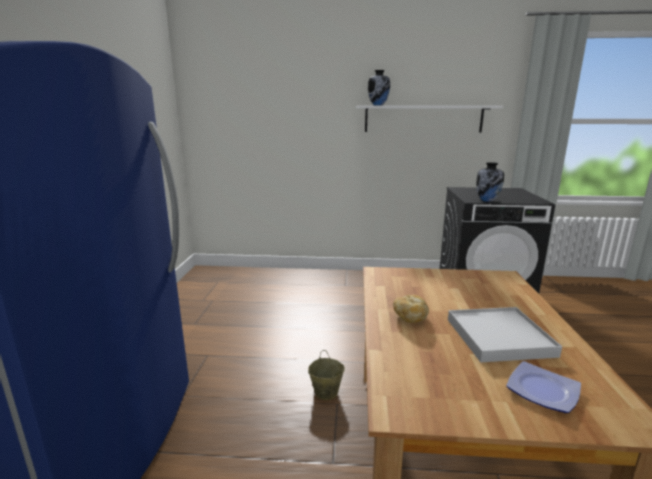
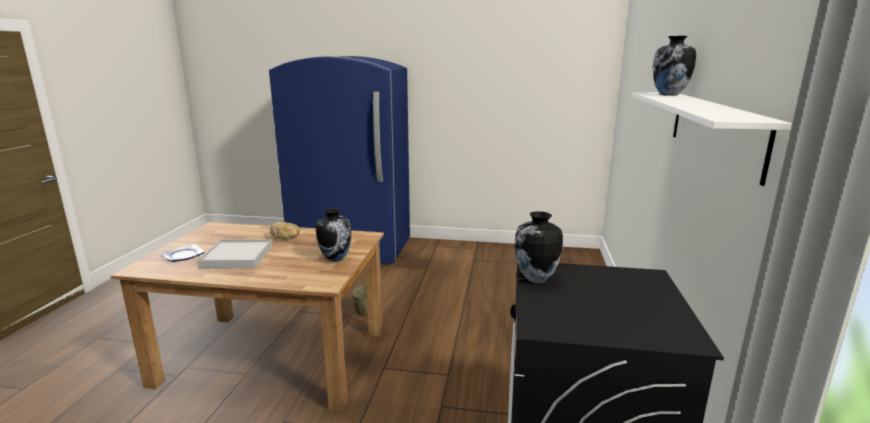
camera: 95 degrees right, 0 degrees up
none -> vase [316,208,352,262]

